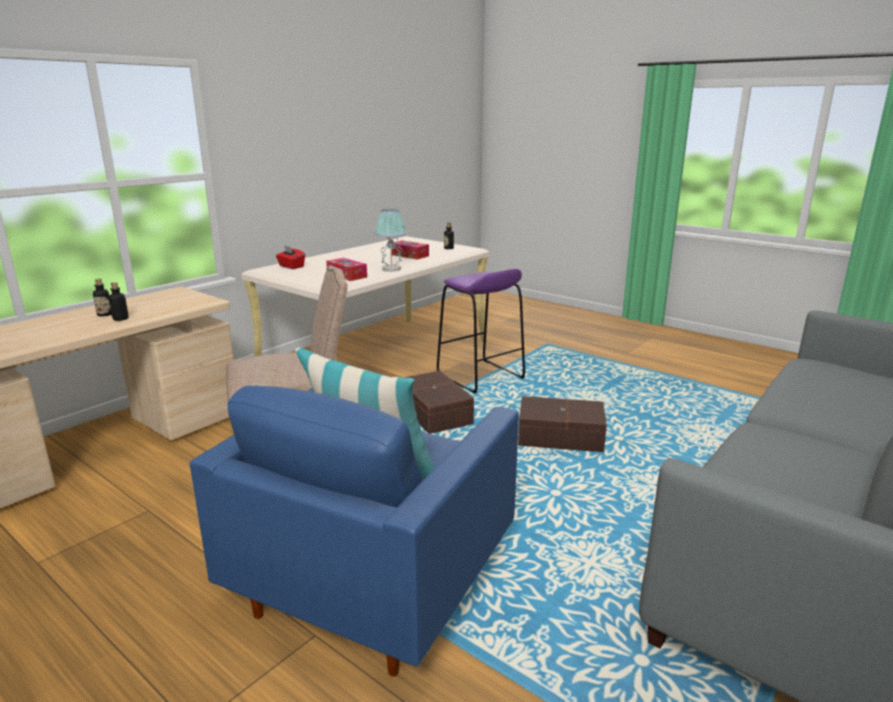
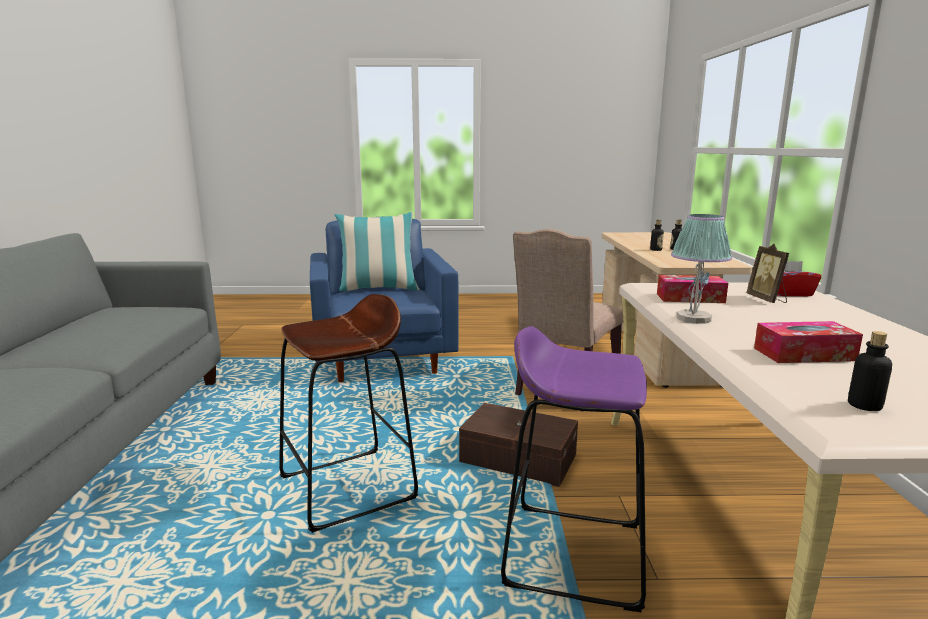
camera: 140 degrees right, 5 degrees down
brown storage box [518,396,607,452] -> brown stool [279,294,418,533]
none -> picture frame [746,244,789,303]

